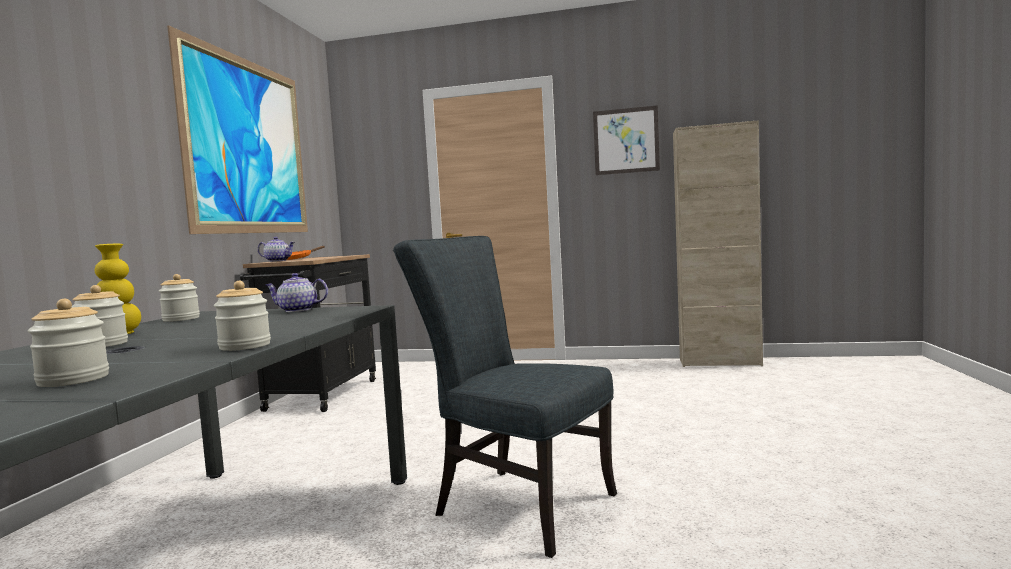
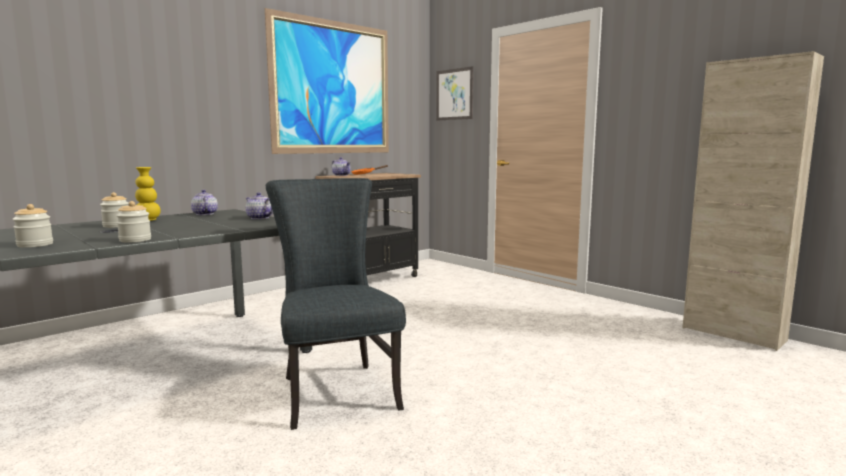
camera: 35 degrees right, 5 degrees up
jar [159,274,200,322] -> teapot [191,190,218,215]
picture [593,105,660,175] -> picture moved to [436,66,474,120]

